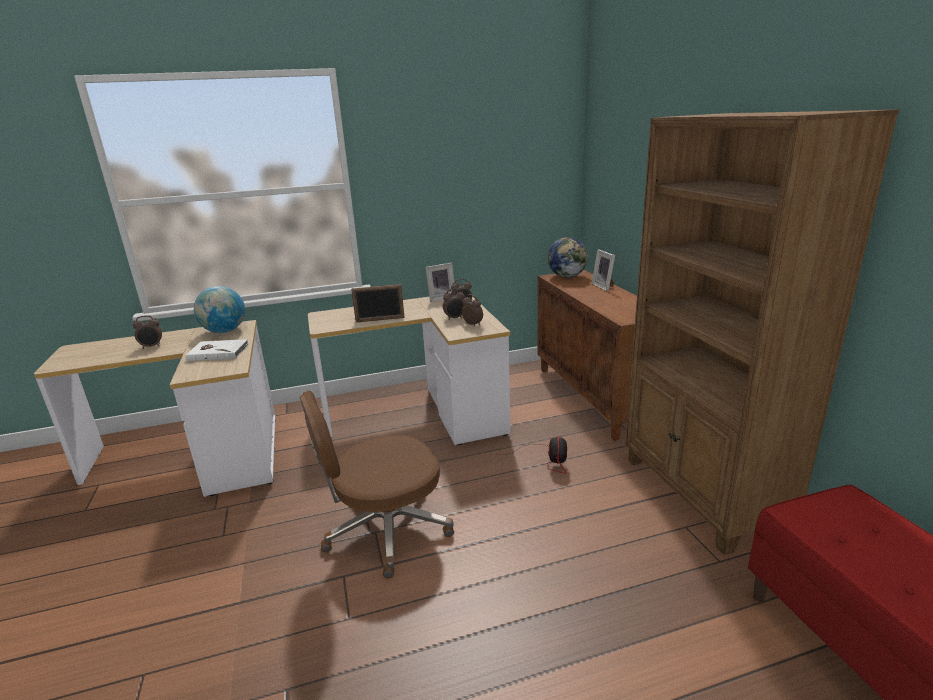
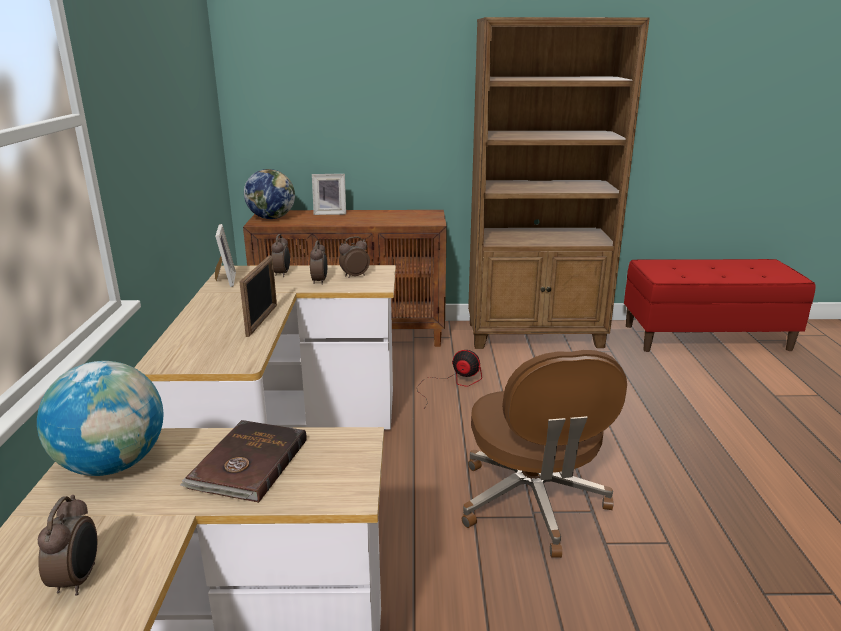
camera: 75 degrees left, 0 degrees up
white book [185,339,249,361] -> brown book [180,420,307,503]

